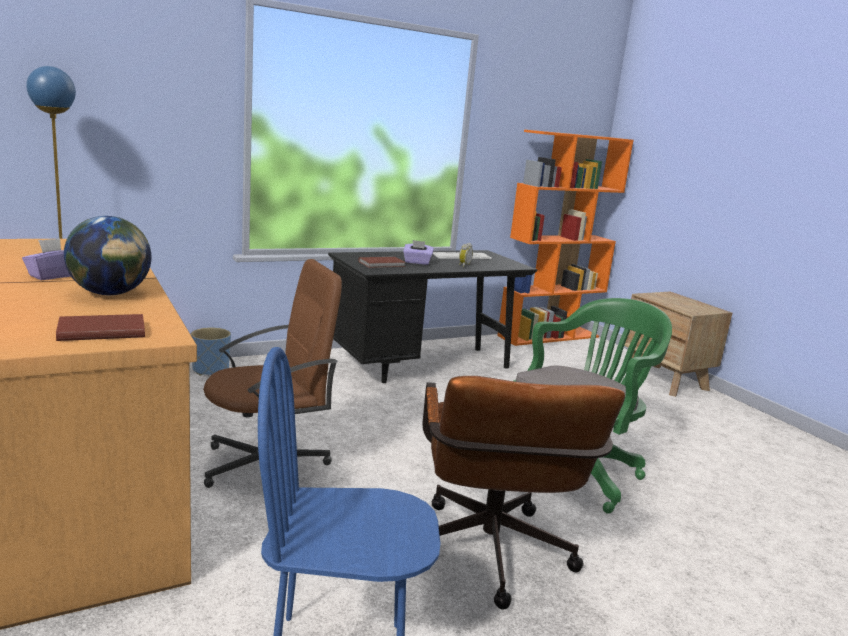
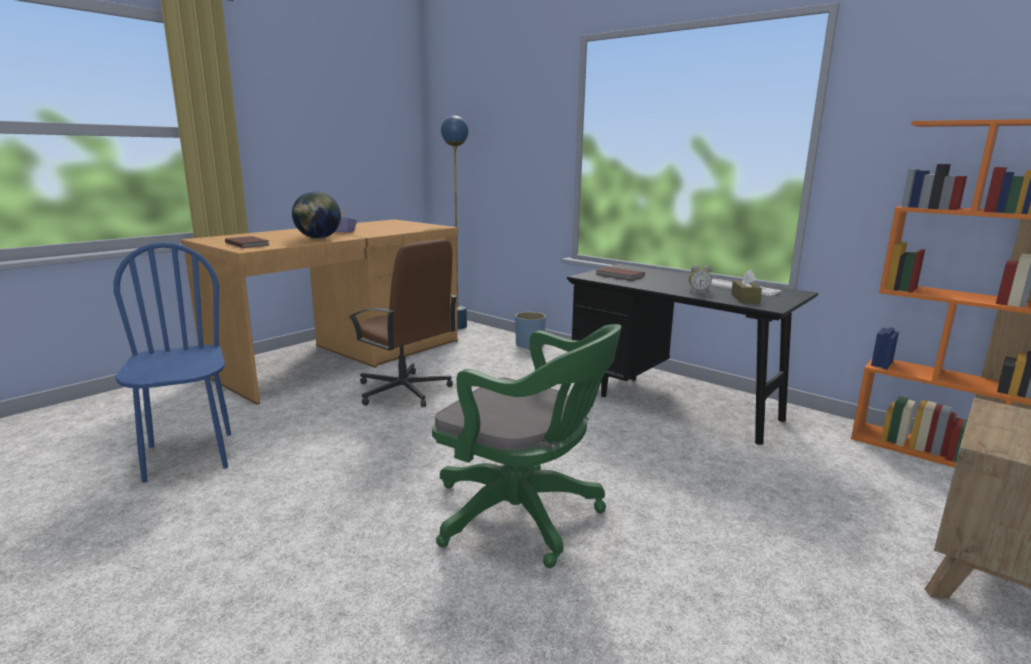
camera: 70 degrees right, 0 degrees up
purple tissue box [403,240,434,265] -> none
brown office chair [422,376,625,609] -> none
none -> brown tissue box [731,270,762,303]

